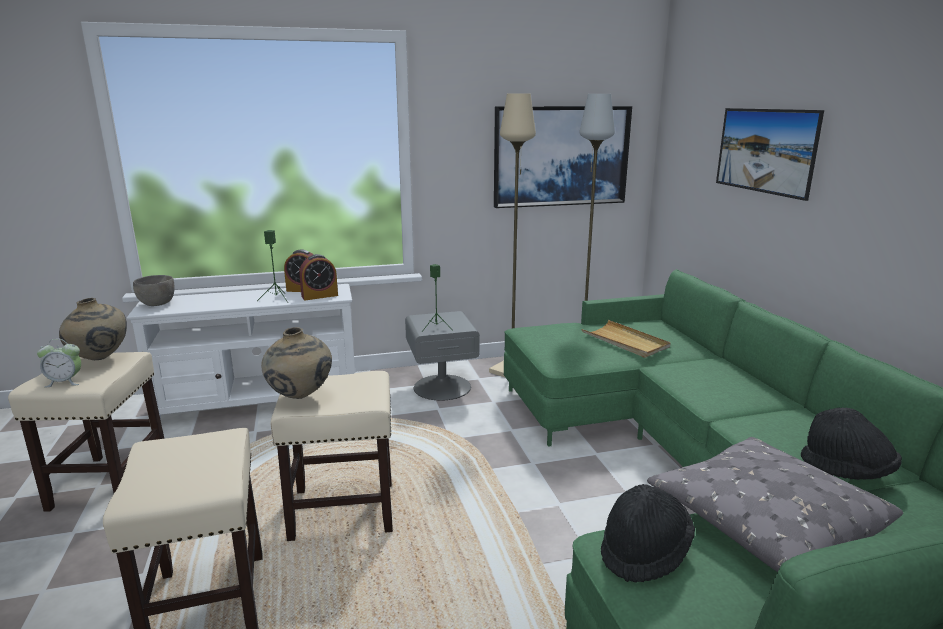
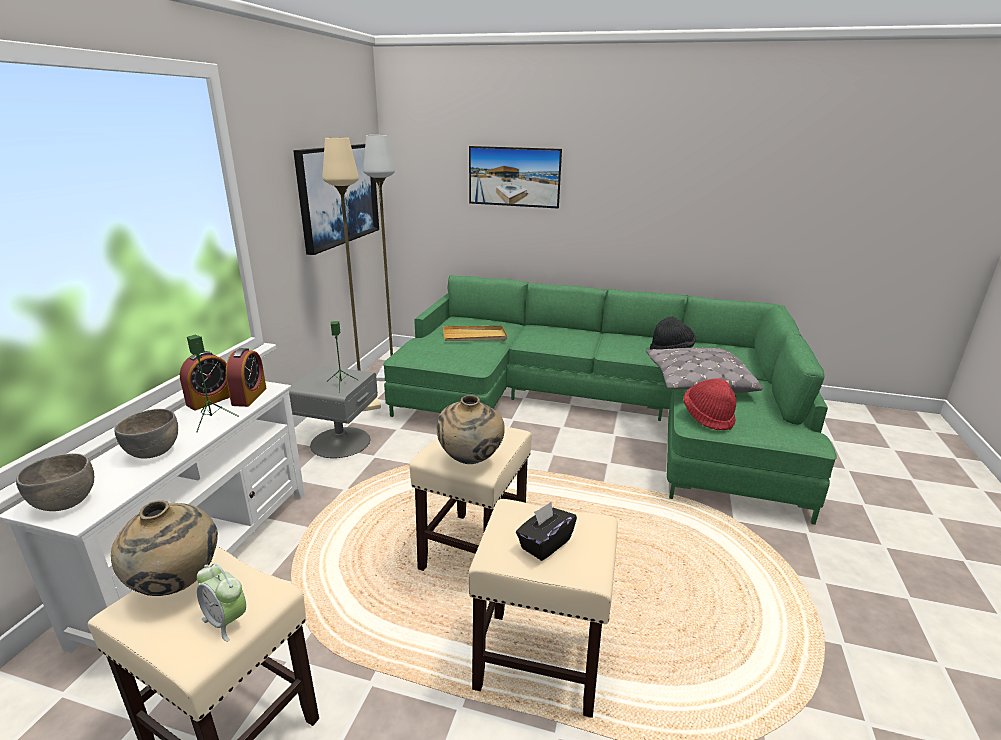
camera: 60 degrees left, 5 degrees up
alarm clock [37,339,81,387] -> alarm clock turned 105 degrees clockwise [197,563,246,642]
black hat [601,484,695,583] -> red hat [683,378,736,430]
none -> grey bowl [114,409,178,459]
none -> black tissue box [516,502,577,561]

